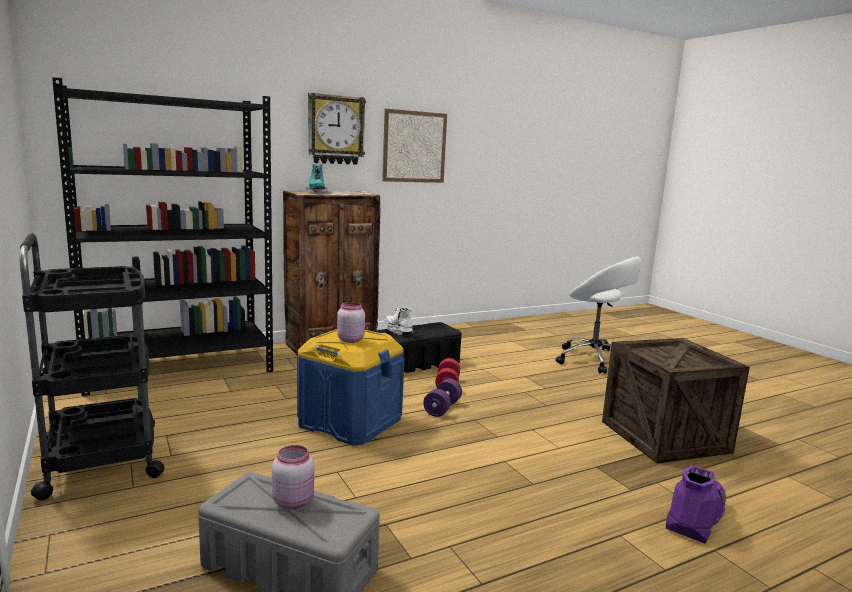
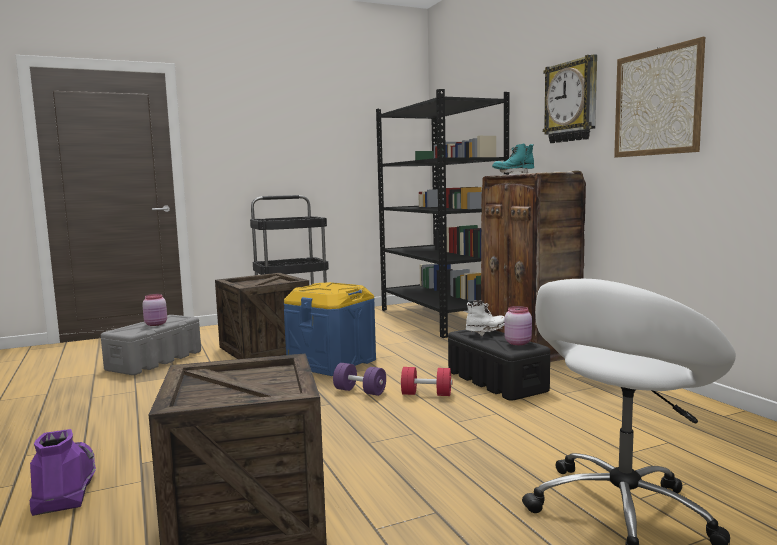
camera: 95 degrees right, 5 degrees down
pink jar [337,302,365,343] -> pink jar moved to [504,306,532,345]
purple boot [666,465,726,544] -> purple boot turned 150 degrees counterclockwise [30,429,96,516]
none -> crate [215,273,309,359]

